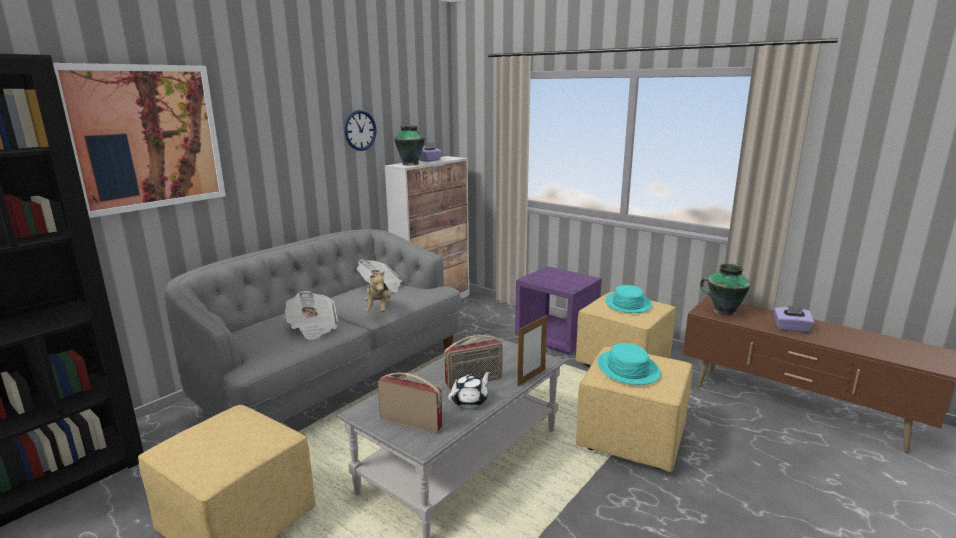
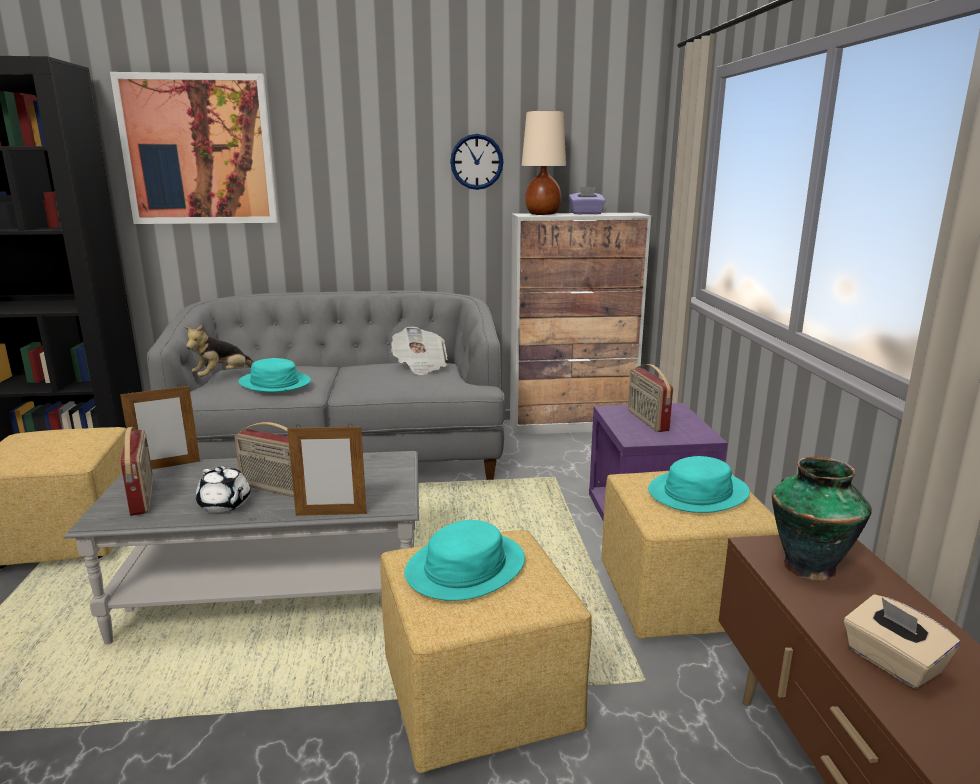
camera: 45 degrees right, 0 degrees up
newspaper [284,291,338,340] -> turquoise hat [238,358,311,392]
plush toy [364,270,391,312] -> plush toy moved to [184,325,254,377]
vase [394,125,425,165] -> beige table lamp [522,111,566,215]
white teapot [448,370,491,408] -> white teapot turned 45 degrees clockwise [196,466,251,512]
purple tissue box [774,306,814,333] -> beige tissue box [844,594,960,689]
none -> picture frame [120,384,200,470]
none -> radio [628,364,673,432]

